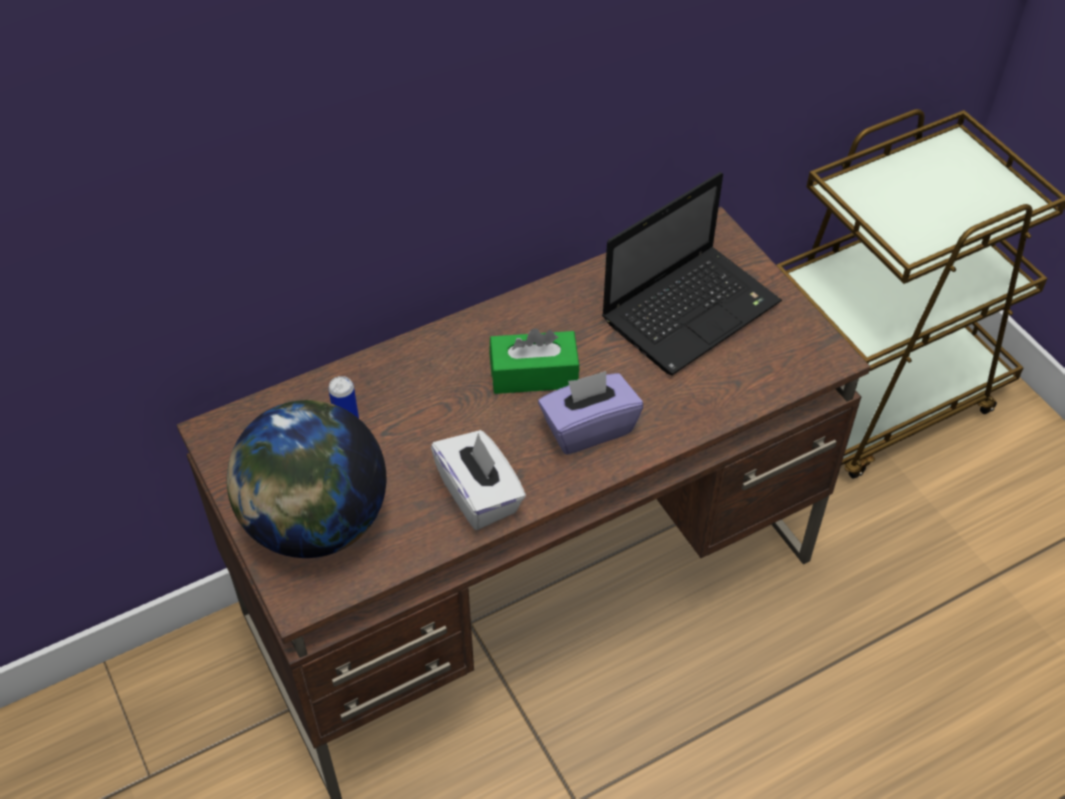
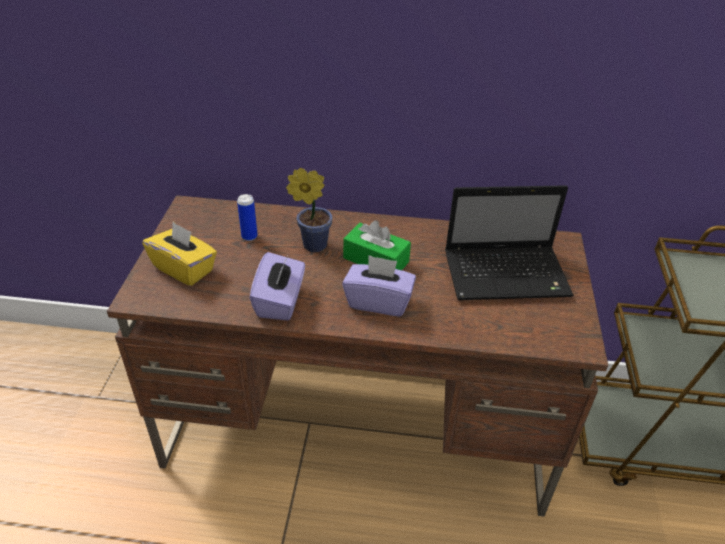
camera: 35 degrees right, 10 degrees down
globe [227,400,386,558] -> yellow tissue box [143,222,217,286]
white tissue box [431,430,526,530] -> purple tissue box [250,252,305,321]
none -> potted plant [286,168,332,252]

